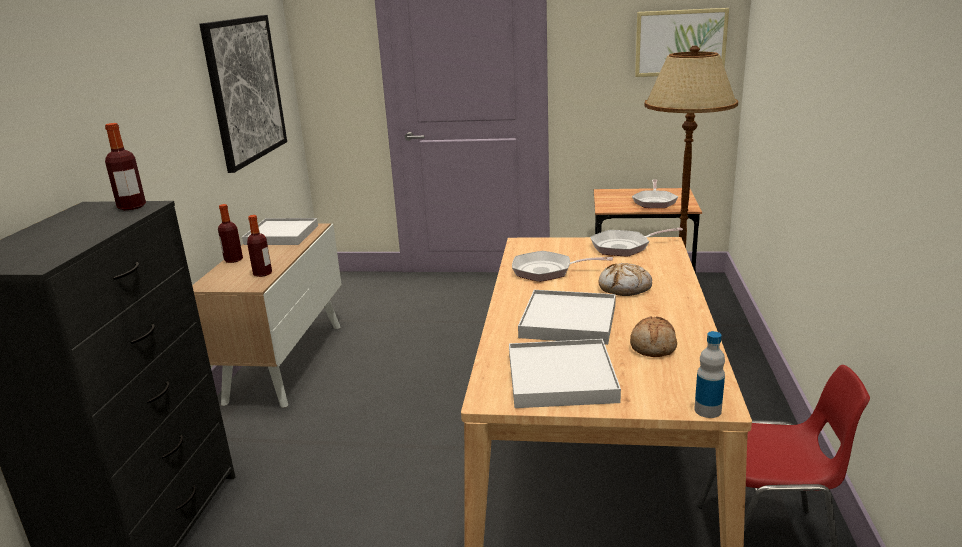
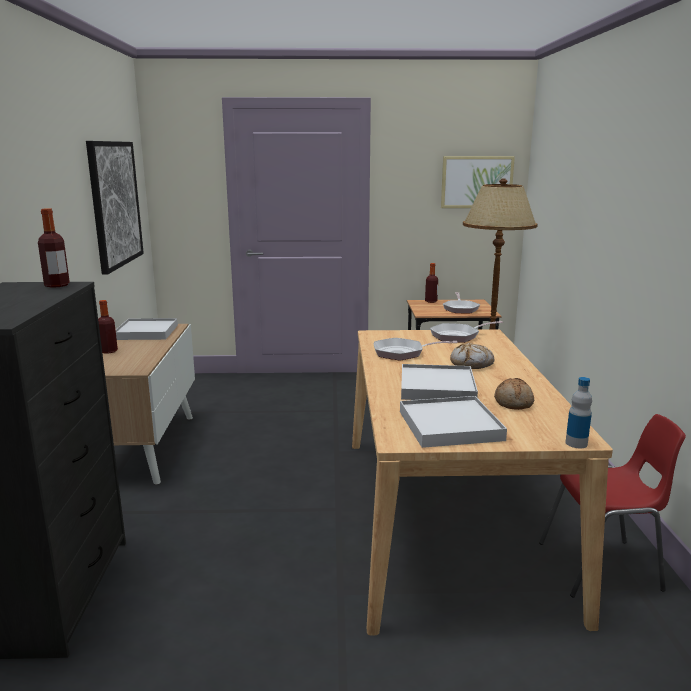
camera: 10 degrees left, 5 degrees down
bottle [247,215,272,277] -> bottle moved to [425,263,438,303]

